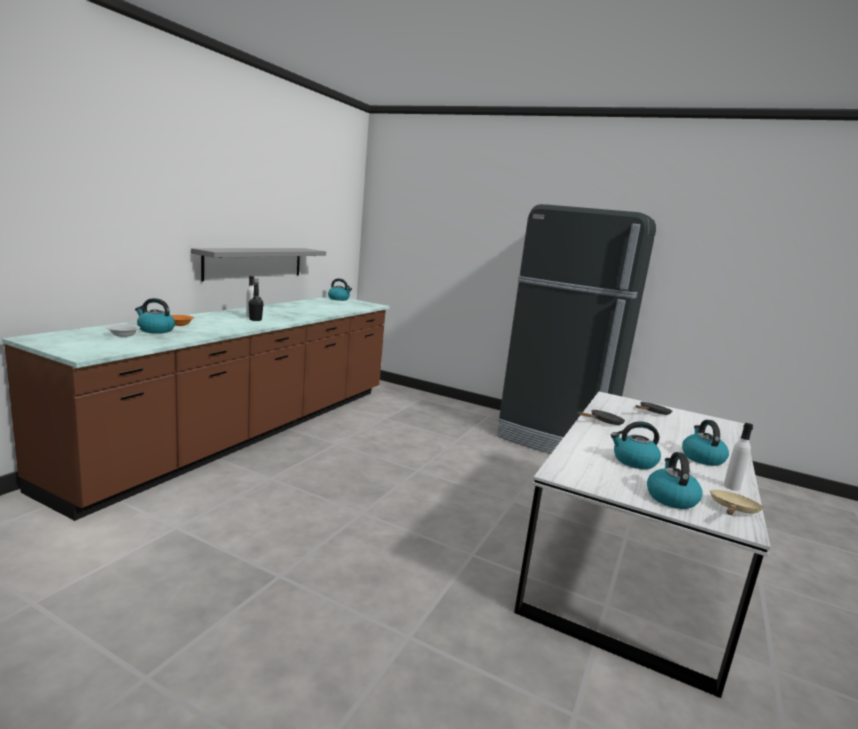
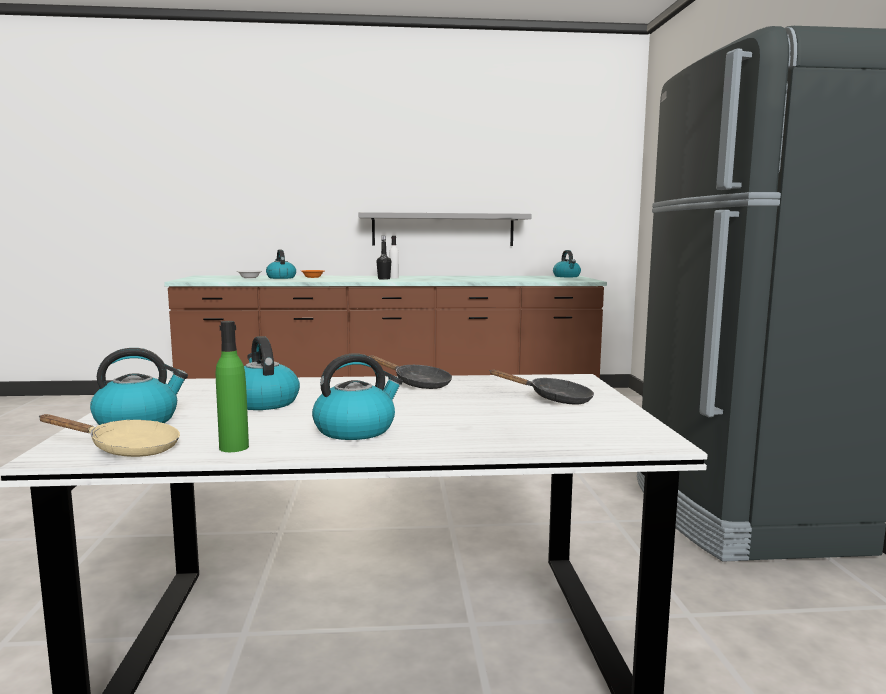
camera: 60 degrees right, 5 degrees down
white bottle [724,423,753,491] -> green bottle [215,321,249,452]

